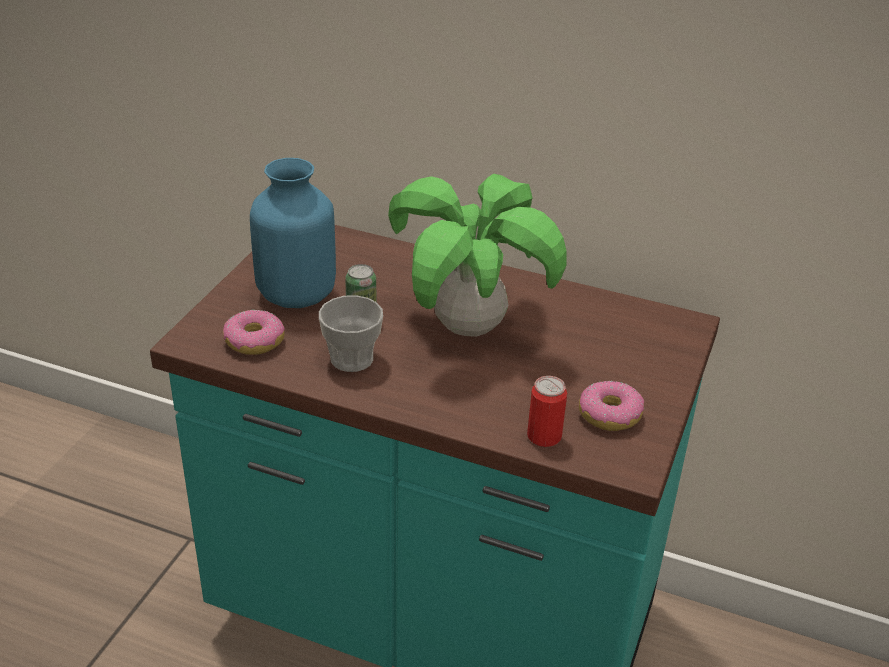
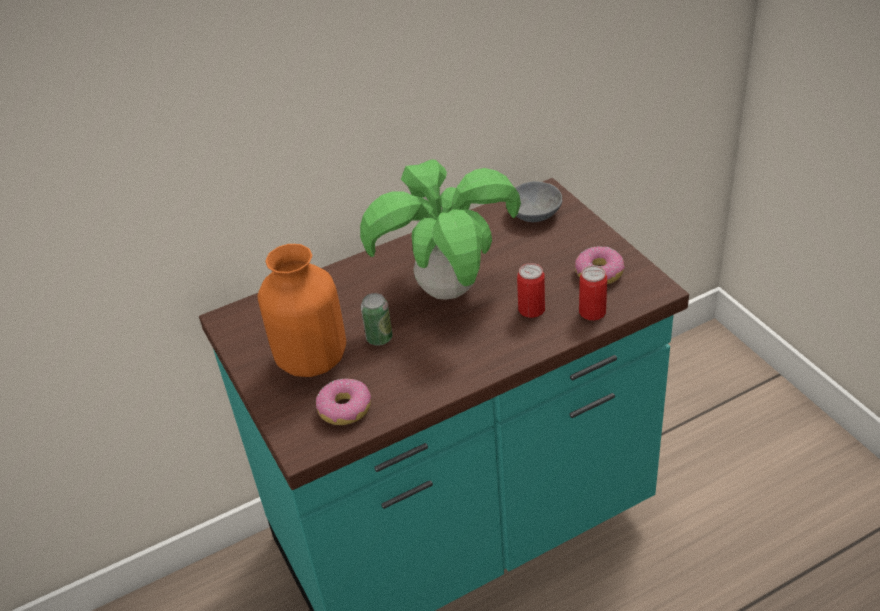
camera: 45 degrees left, 5 degrees up
blue vase [250,158,336,308] -> orange vase [258,244,346,377]
cup [319,295,383,372] -> none
none -> grey bowl [515,181,562,222]
none -> can [517,263,545,318]

